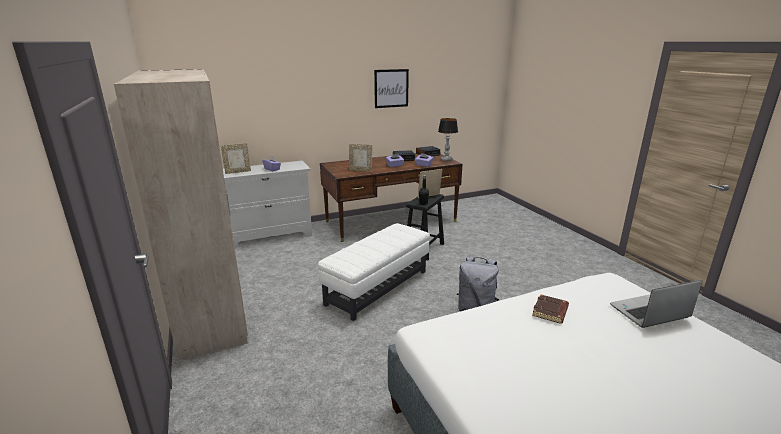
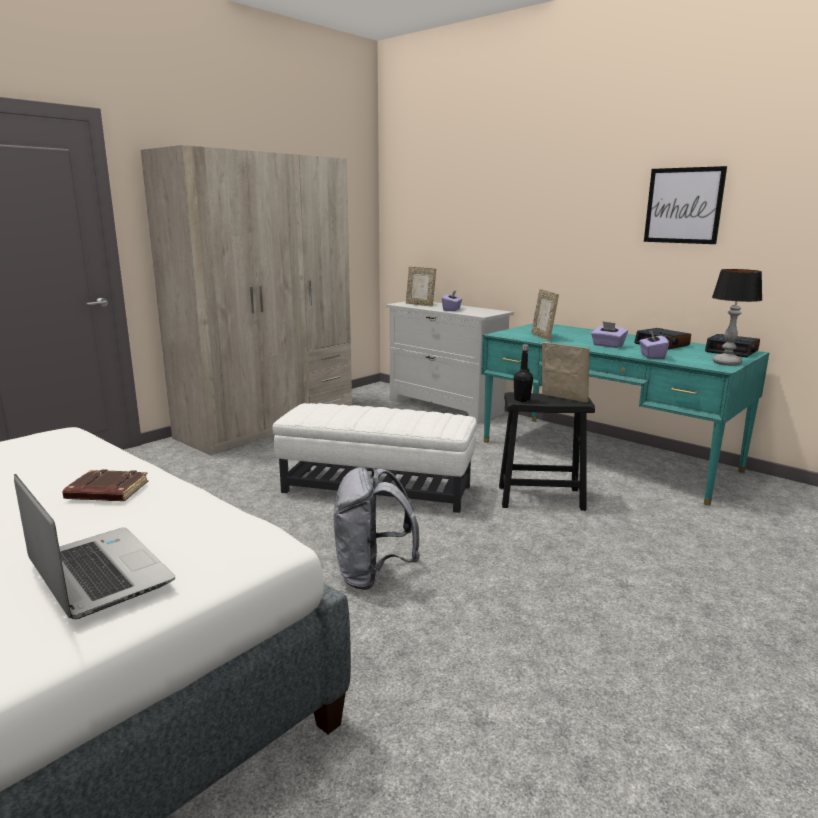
camera: 65 degrees right, 5 degrees down
brown desk [320,153,463,242] -> turquoise desk [481,323,769,506]

